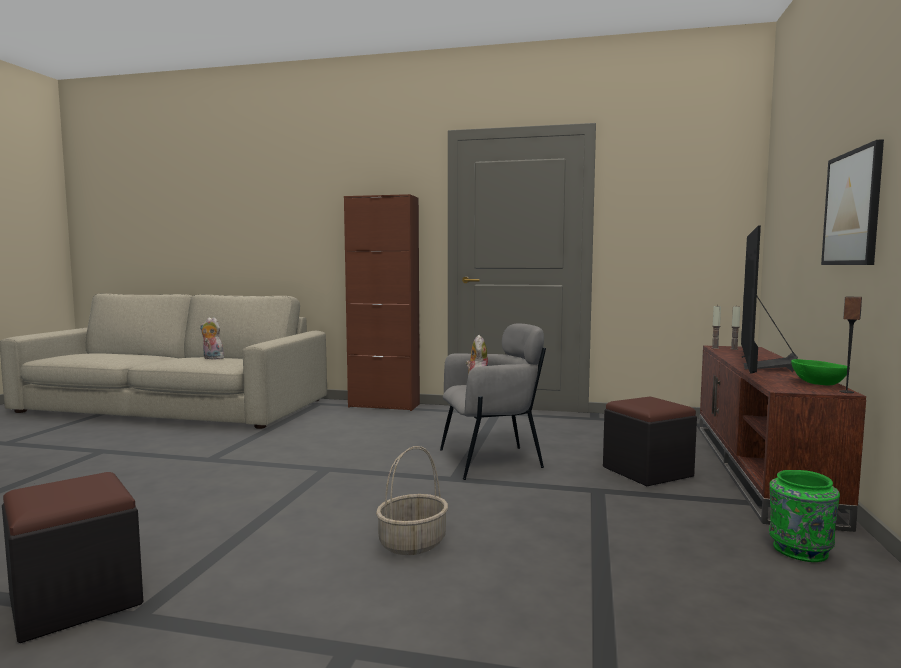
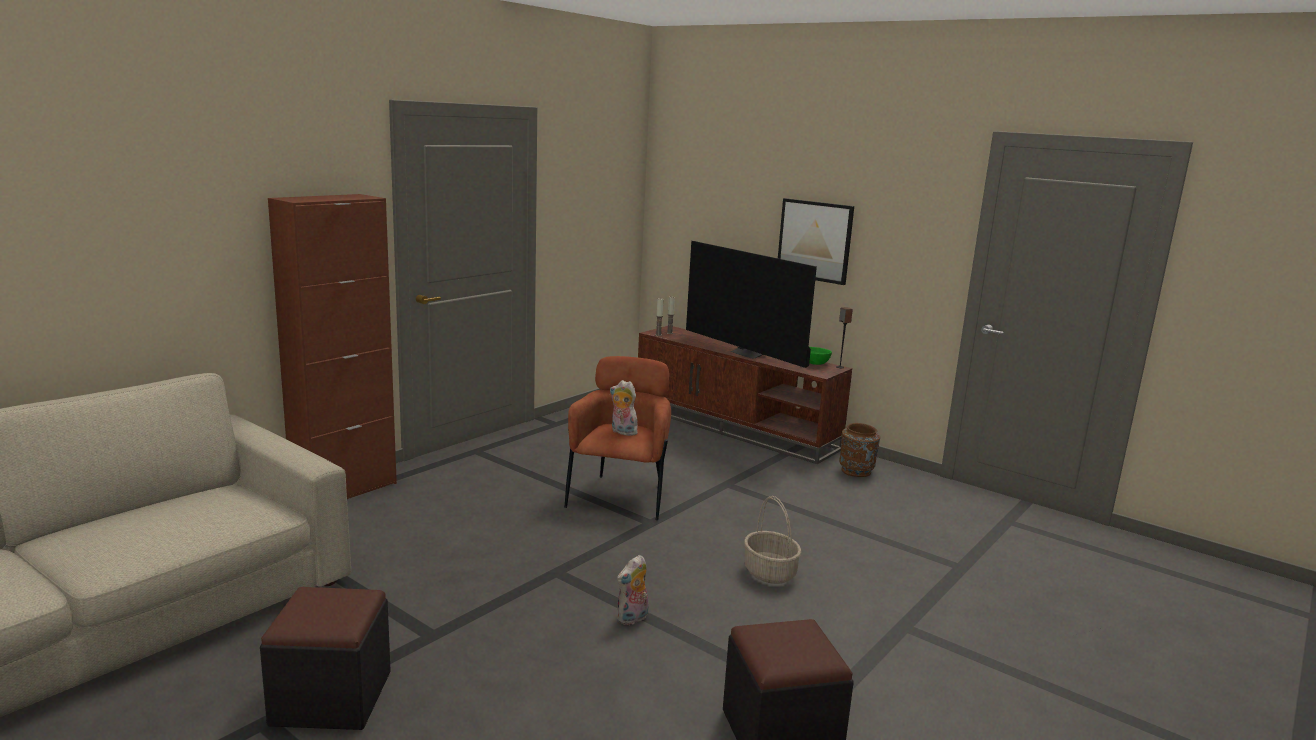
camera: 65 degrees left, 10 degrees up
plush toy [200,317,224,359] -> plush toy moved to [617,555,649,625]
grey armchair [440,324,546,480] -> brown armchair [564,356,671,520]
black ottoman [603,397,697,486] -> black ottoman moved to [260,587,391,730]
green vase [769,470,840,562] -> brown vase [839,423,880,477]

